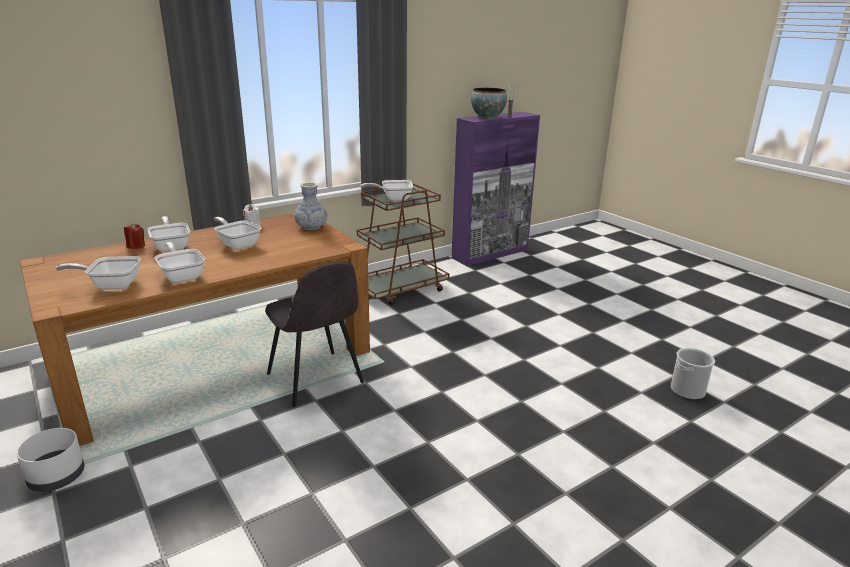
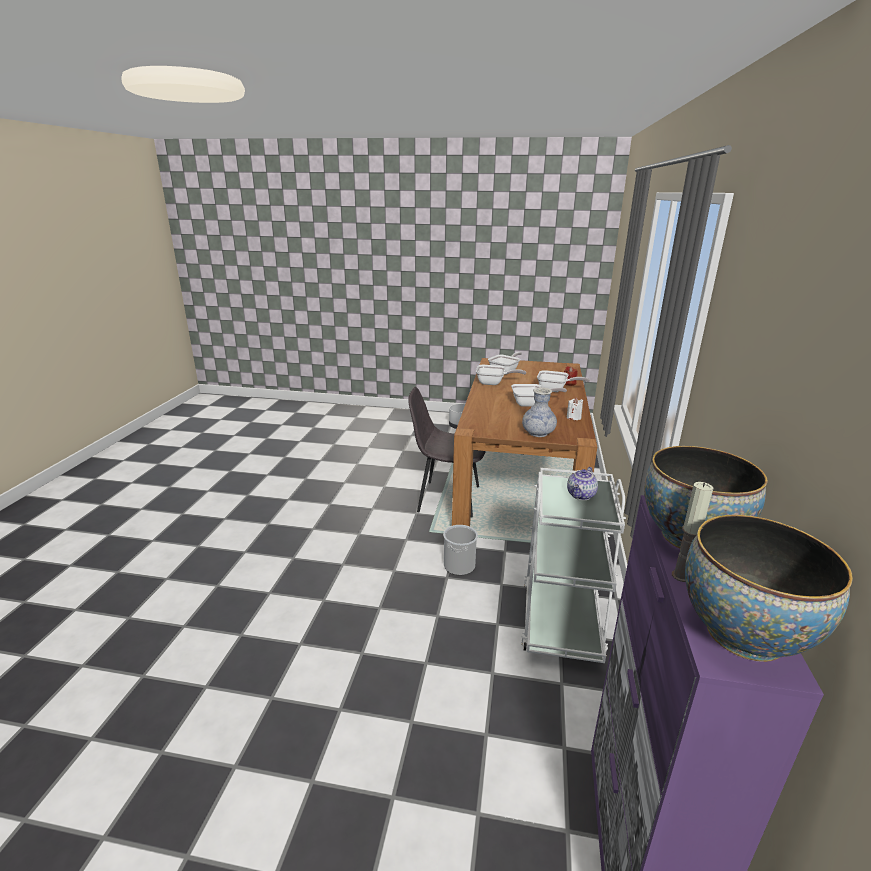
camera: 135 degrees right, 0 degrees up
brown cart [357,179,449,305] -> white cart [521,468,626,663]
frying pan [360,180,414,201] -> teapot [567,467,598,500]
bucket [671,348,715,400] -> bucket moved to [443,525,478,575]
none -> bowl [685,515,853,662]

